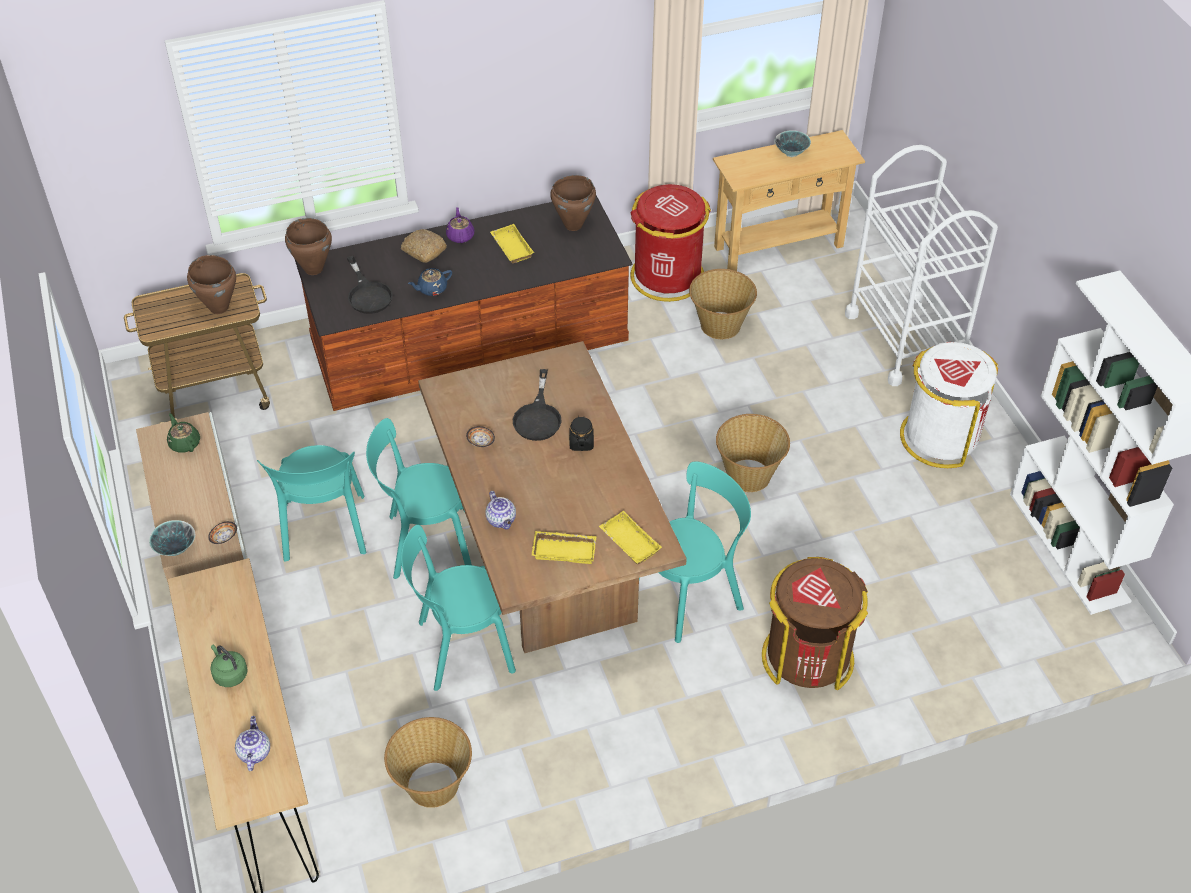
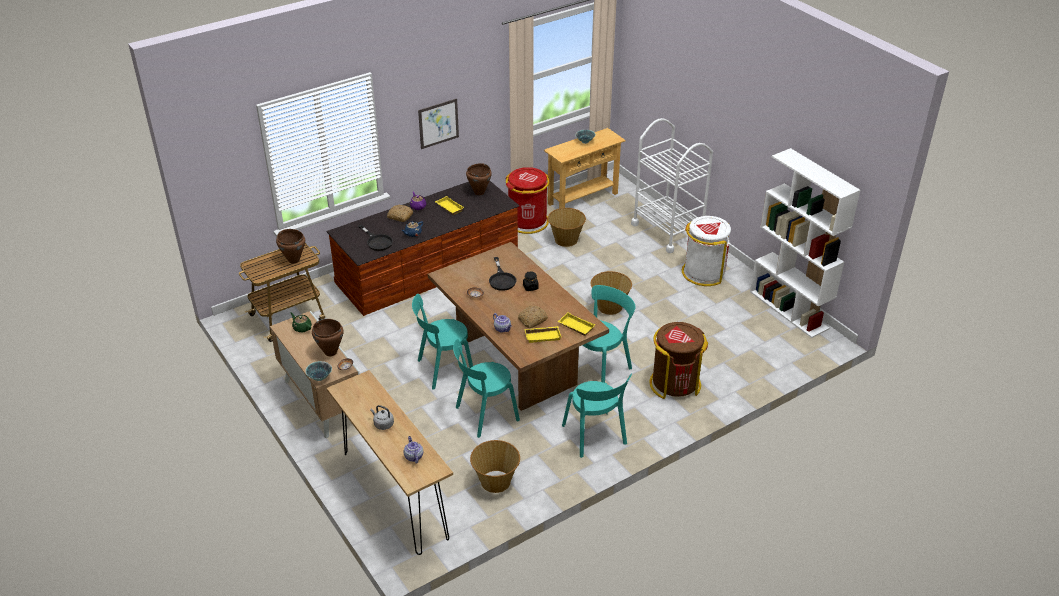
camera: 15 degrees left, 10 degrees down
green kettle [210,644,248,687] -> grey kettle [370,405,394,430]
turquoise chair [257,445,366,562] -> turquoise chair moved to [562,374,632,458]
brown cooking pot [285,218,332,275] -> brown cooking pot moved to [312,319,344,356]
none -> picture [418,98,459,149]
none -> bread [518,305,548,328]

